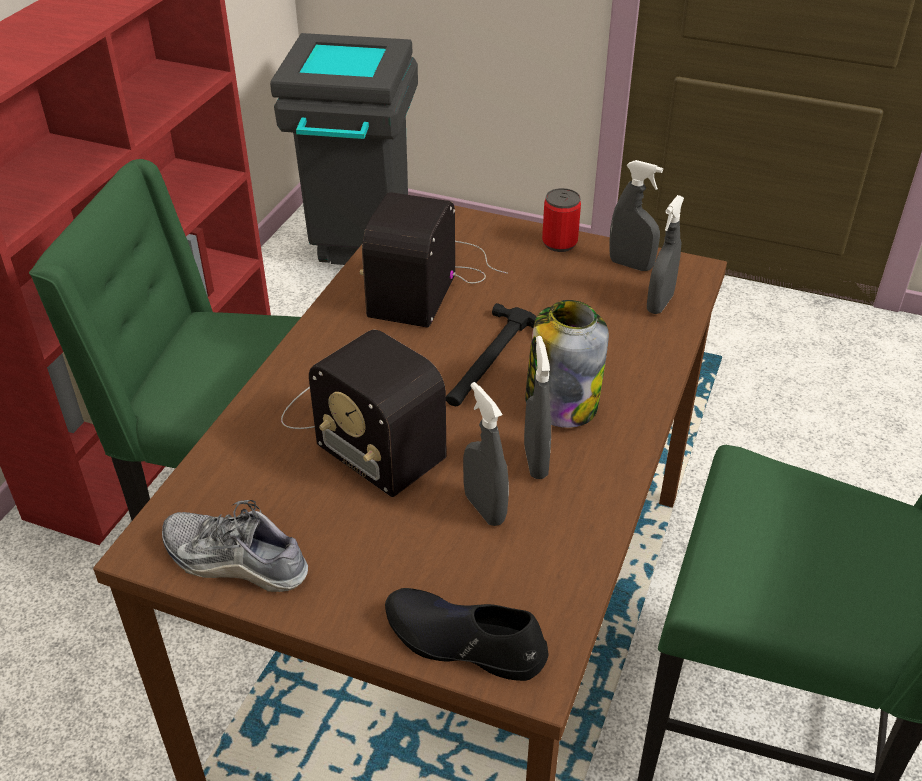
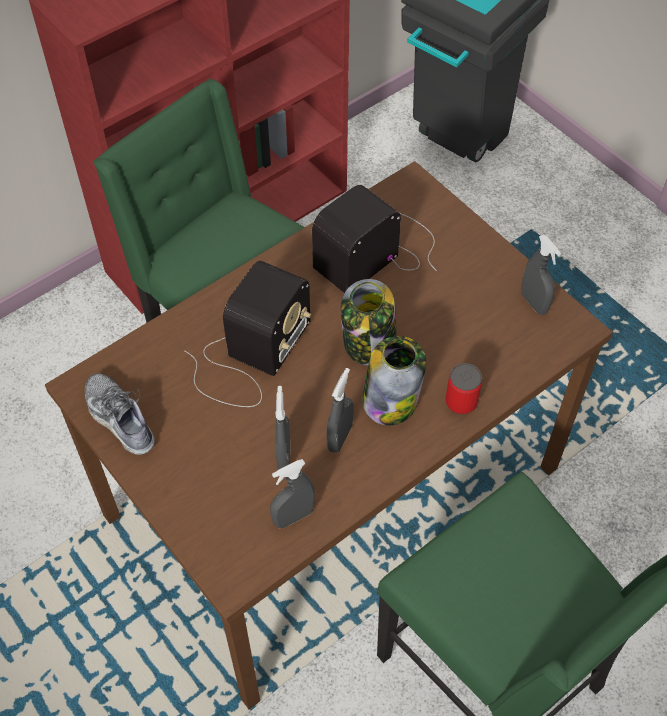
camera: 30 degrees right, 15 degrees up
radio [281,330,447,497] -> radio turned 135 degrees counterclockwise [184,261,311,407]
black shoe [385,588,548,681] -> none
hammer [446,303,536,406] -> jar [341,279,396,365]
can [542,188,581,252] -> can moved to [445,363,482,415]
grey spray bottle [647,195,684,314] -> grey spray bottle moved to [270,459,315,528]

